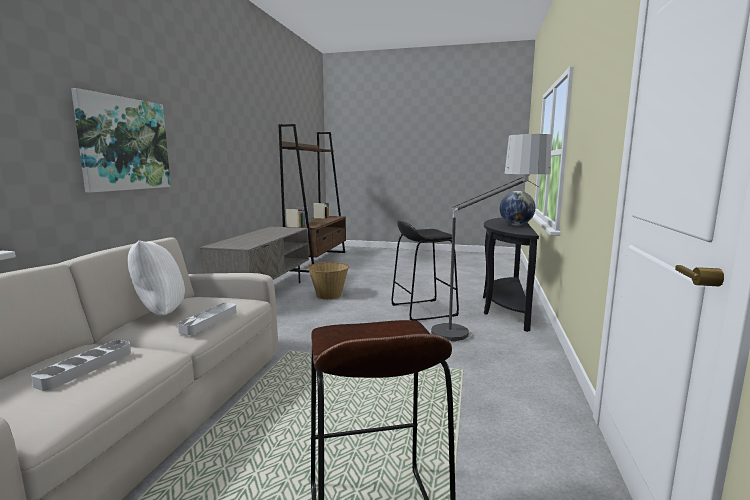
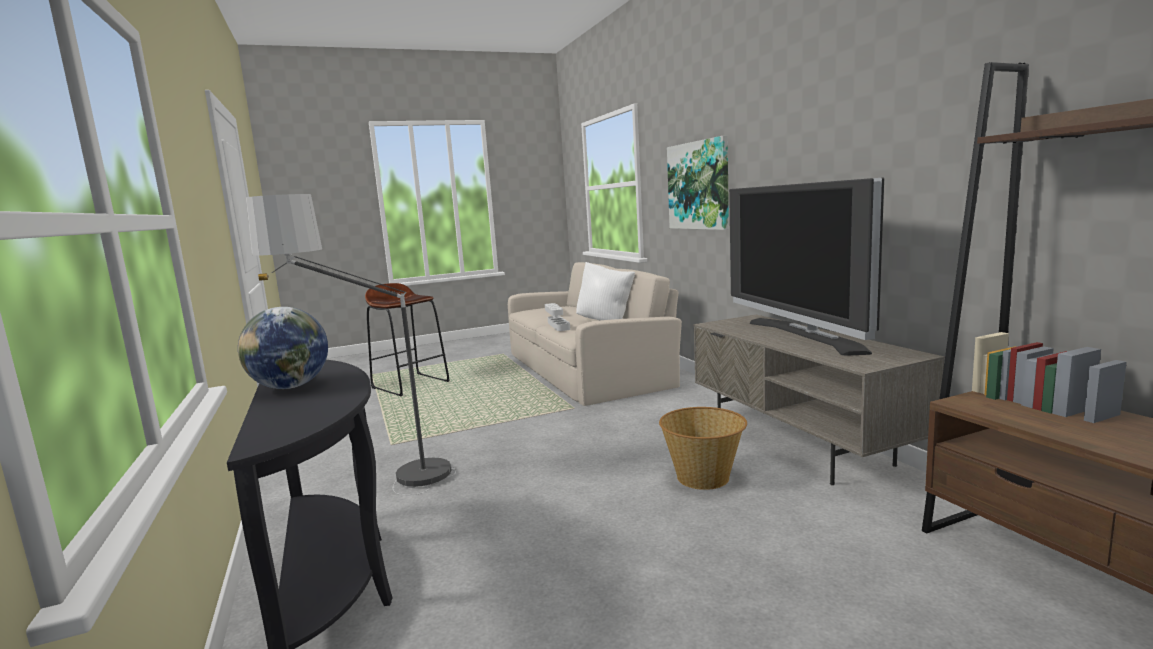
camera: 145 degrees right, 0 degrees up
black stool [392,221,459,321] -> none
none -> television [729,178,884,356]

